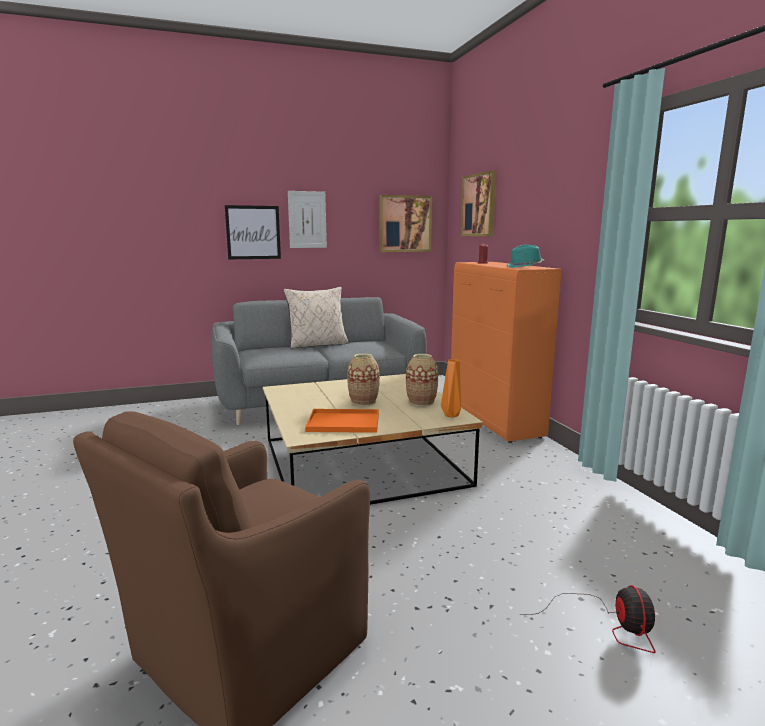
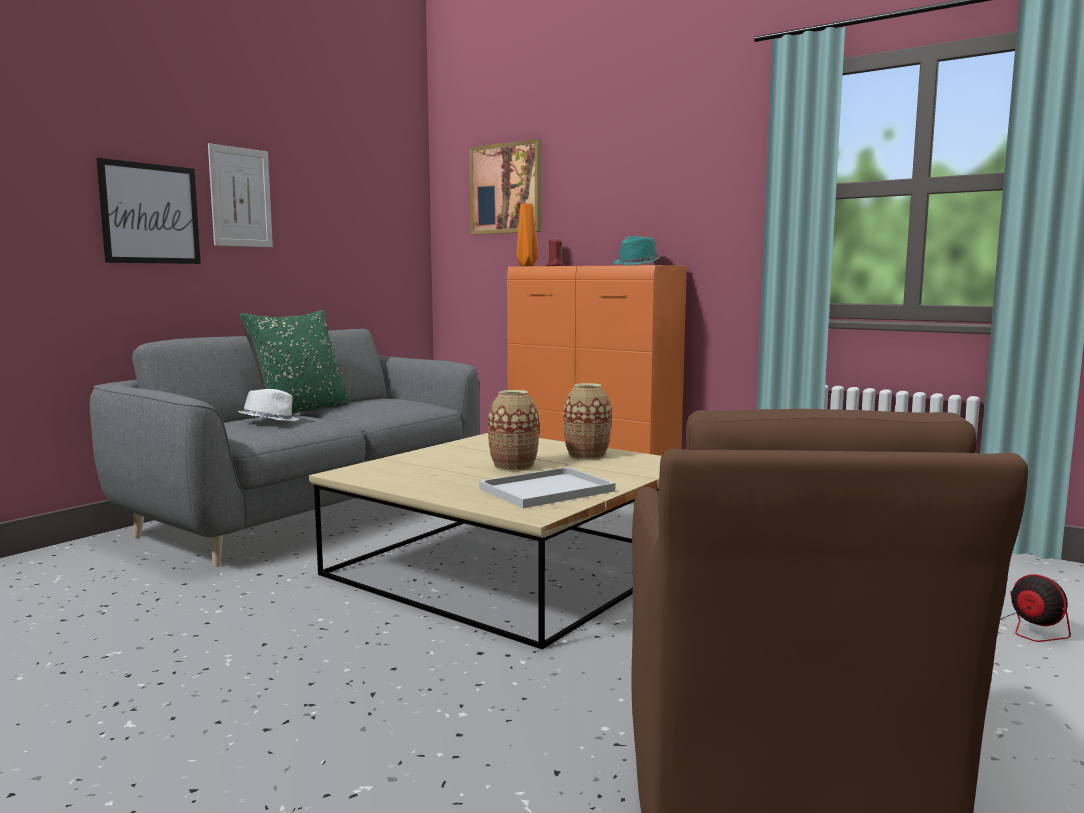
camera: 35 degrees left, 5 degrees down
beige pillow [284,287,349,348] -> green pillow [240,310,350,414]
orange tray [305,409,379,433] -> white tray [479,467,615,508]
picture [379,195,432,252] -> none
orange vase [441,359,461,418] -> orange vase moved to [516,203,539,266]
none -> white hat [238,389,299,421]

